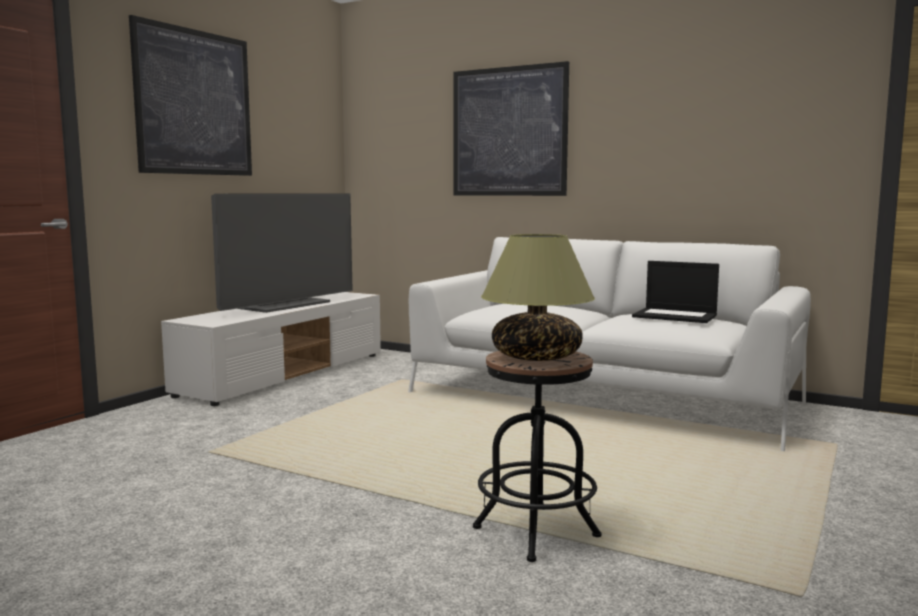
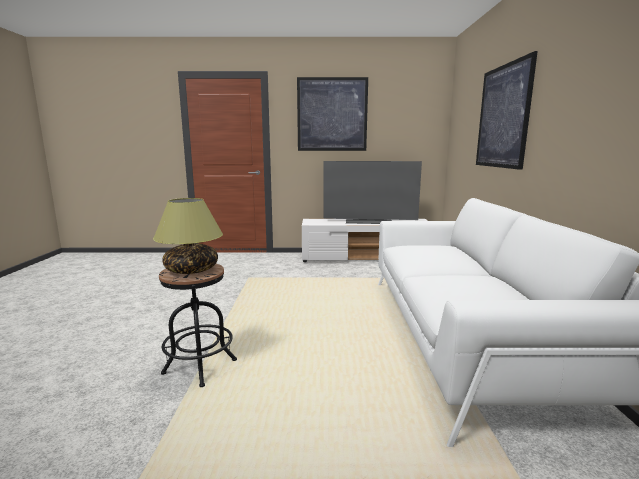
camera: 60 degrees right, 5 degrees up
laptop [632,261,719,323] -> none

